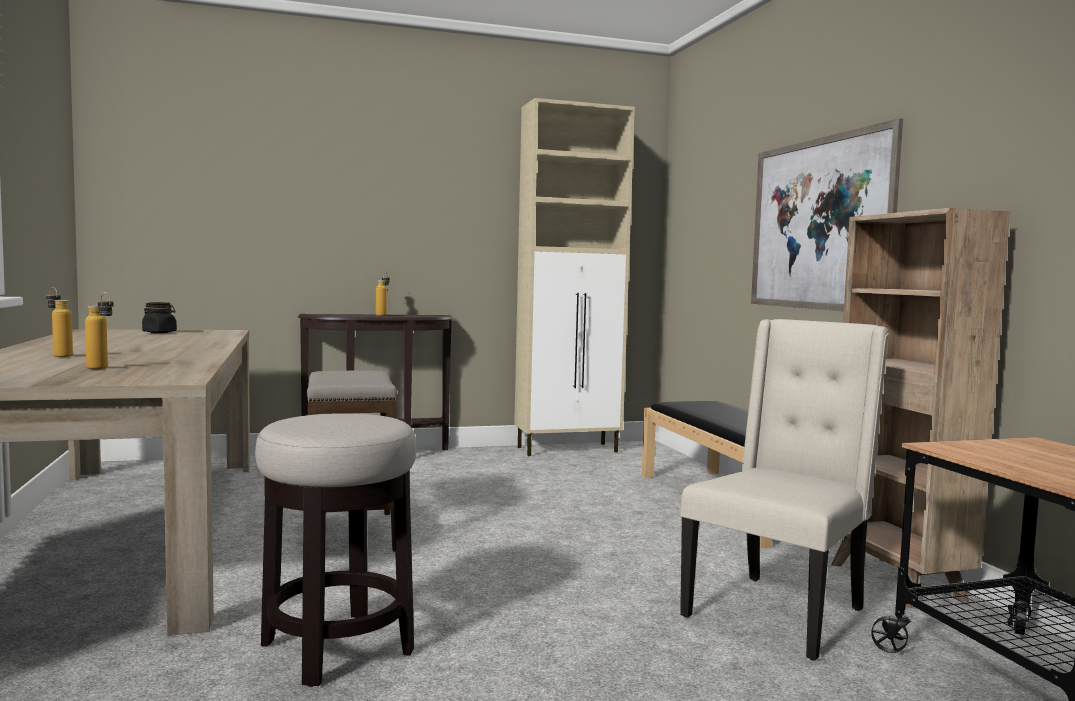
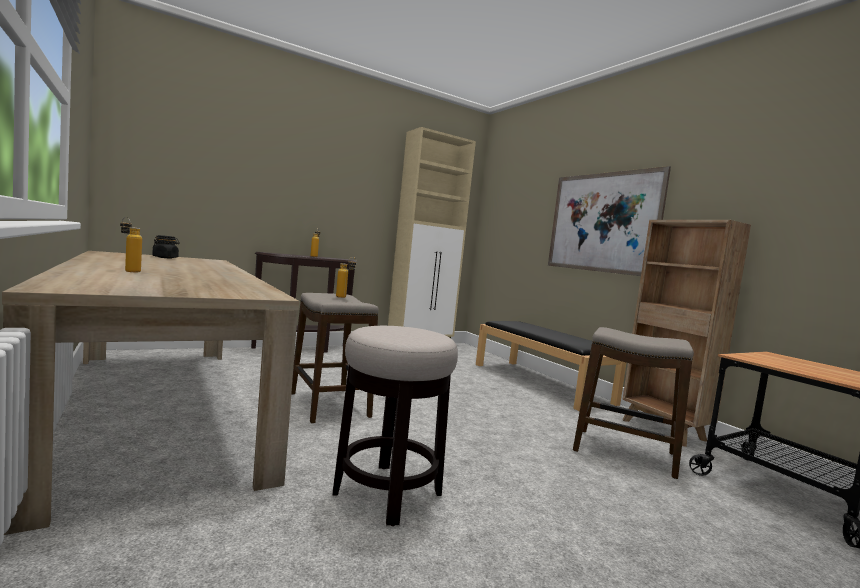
camera: 15 degrees left, 0 degrees up
bottle [85,292,114,369] -> bottle moved to [336,257,357,298]
beige chair [680,319,889,660] -> stool [573,327,694,479]

